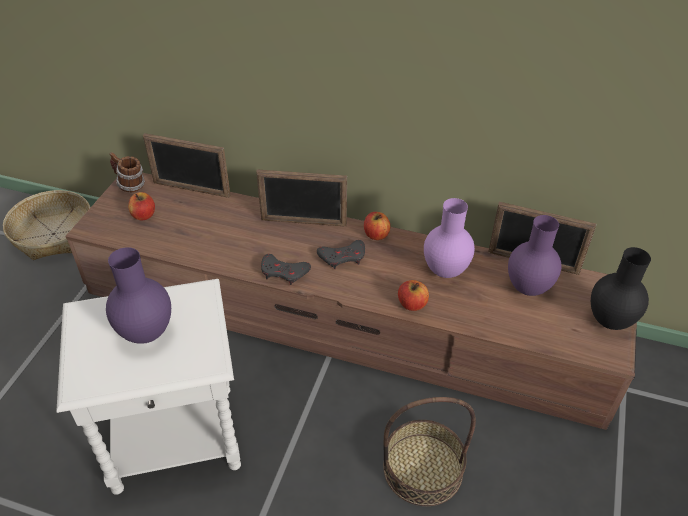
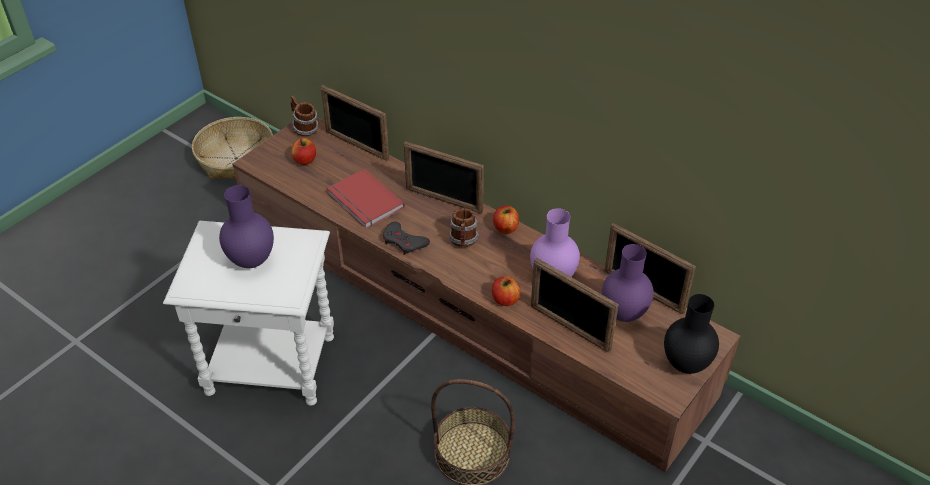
camera: 20 degrees right, 0 degrees up
grey game controller [317,240,365,269] -> mug [449,208,479,247]
none -> red book [327,169,405,229]
none -> picture frame [531,258,619,353]

